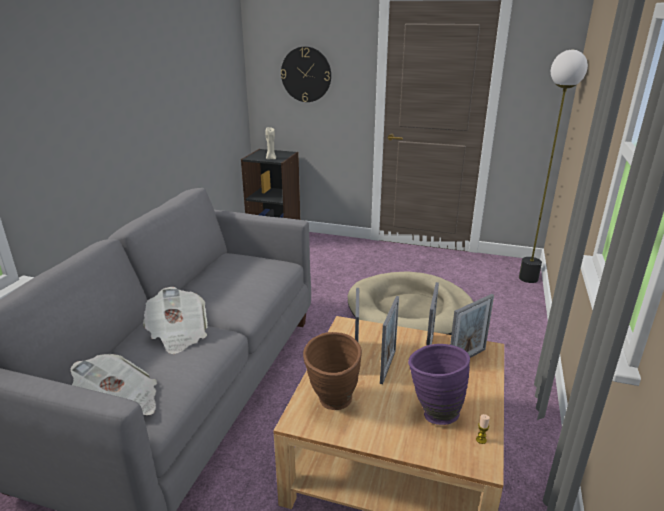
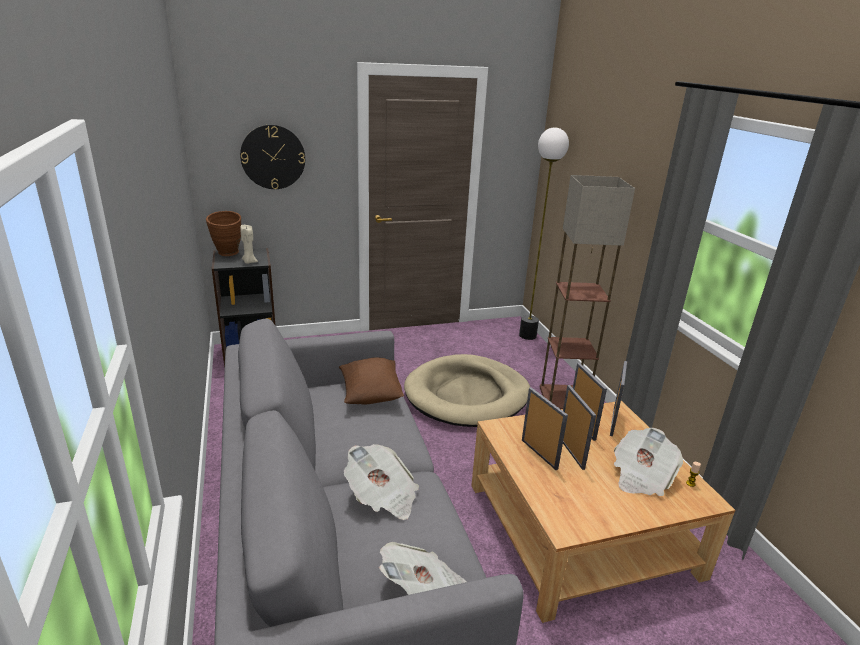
camera: 35 degrees left, 0 degrees up
brown vase [303,332,362,410] -> brown vase moved to [206,211,241,256]
purple vase [408,344,470,425] -> newspaper [614,428,683,496]
none -> brown pillow [339,358,404,404]
none -> floor lamp [540,175,635,409]

